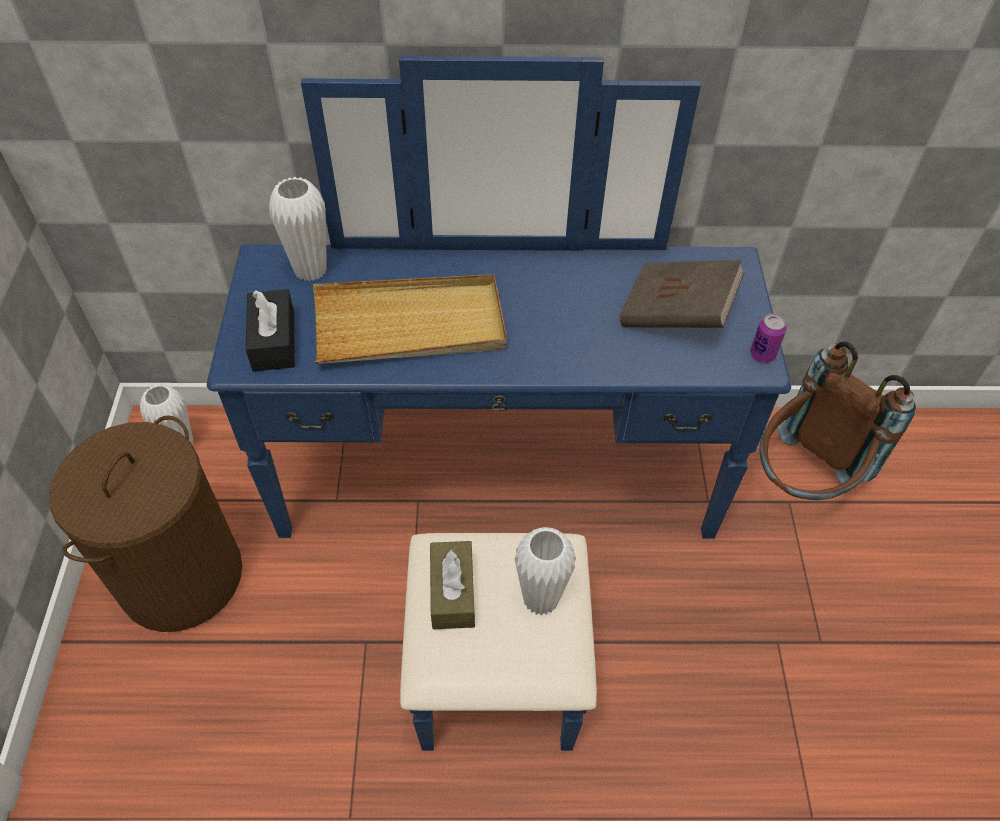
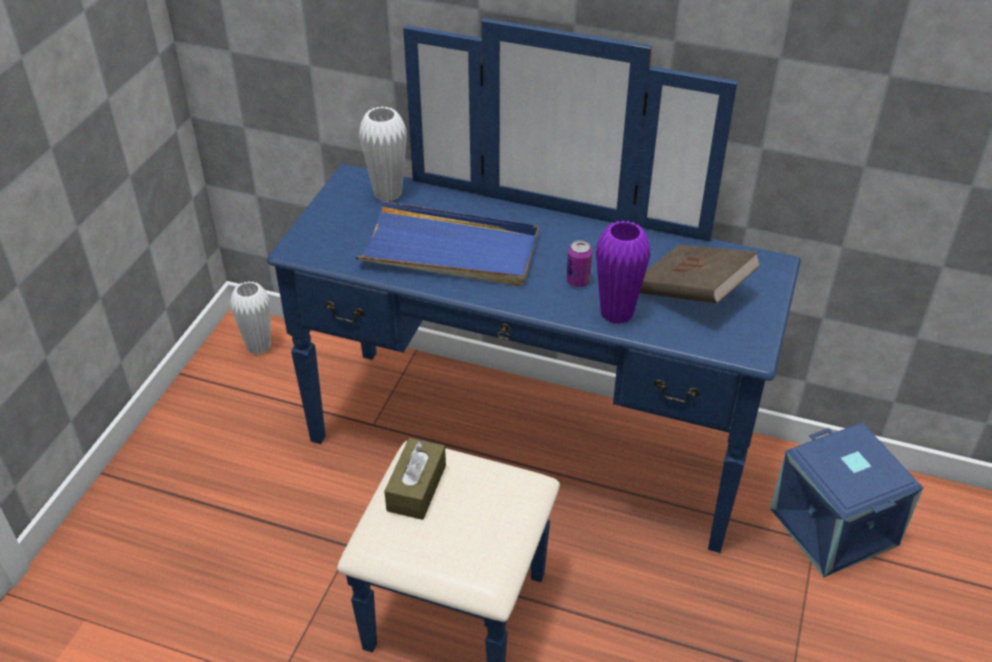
camera: 20 degrees right, 10 degrees down
brown laundry basket [49,415,242,632] -> none
black tissue box [245,289,295,372] -> none
beige tray [313,274,507,364] -> blue tray [356,201,538,286]
white vase [515,527,576,616] -> none
can [750,313,787,363] -> can moved to [566,240,592,287]
brown backpack [759,341,916,500] -> blue storage box [770,422,923,577]
none -> purple vase [596,220,651,324]

